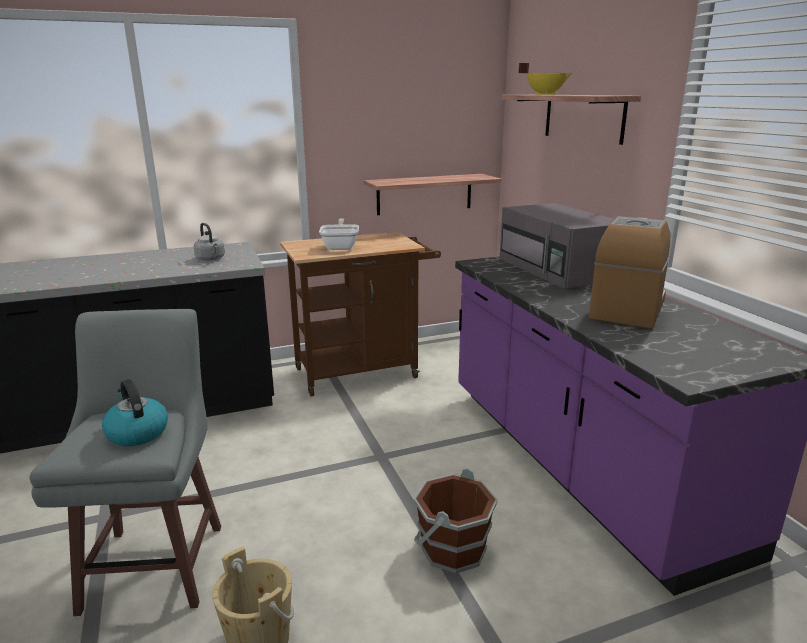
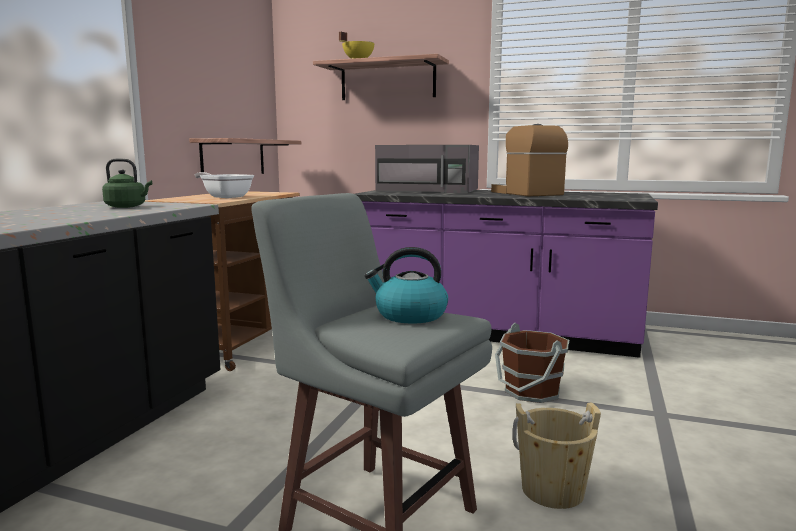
camera: 50 degrees left, 10 degrees down
grey kettle [194,223,225,261] -> green kettle [102,158,152,208]

